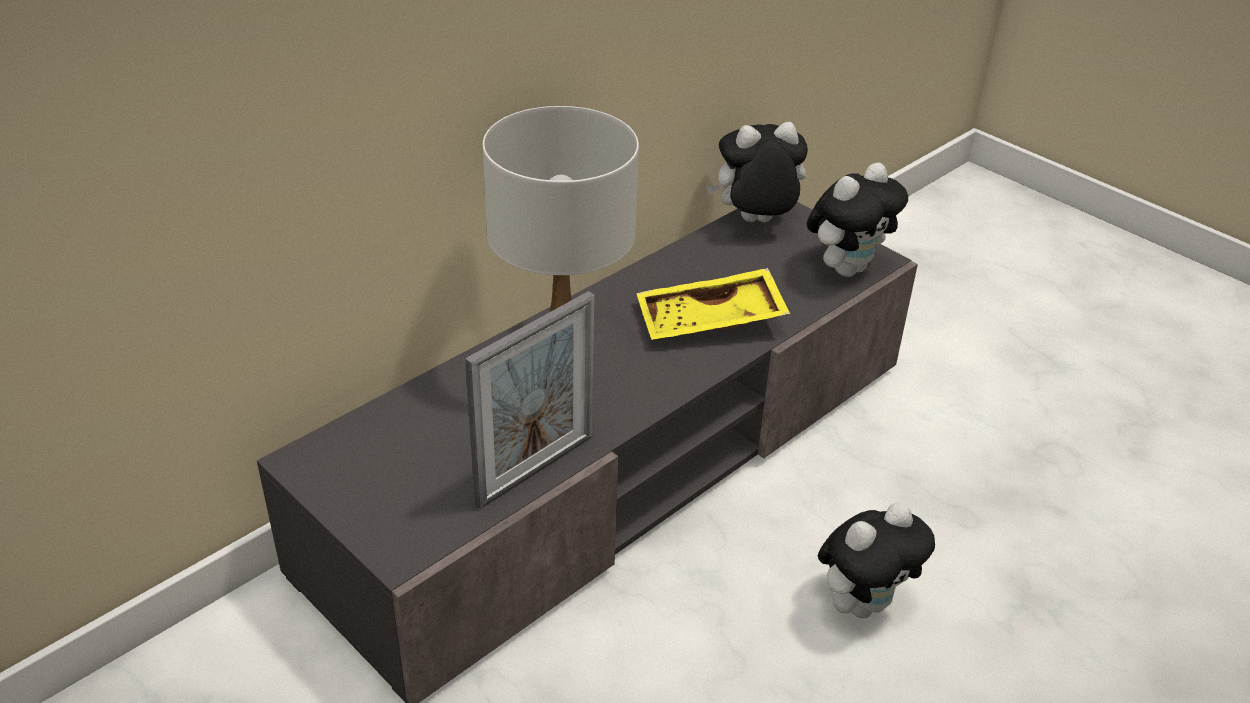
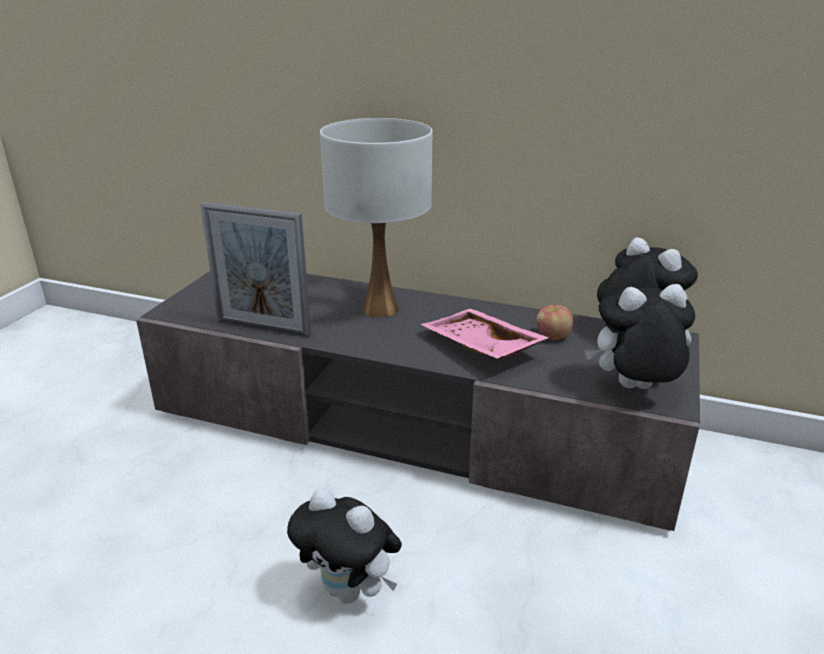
camera: 65 degrees right, 10 degrees down
yellow tray [636,268,790,340] -> pink tray [420,309,549,359]
plush toy [807,163,908,277] -> plush toy turned 150 degrees clockwise [585,284,695,389]
none -> apple [536,305,573,340]

